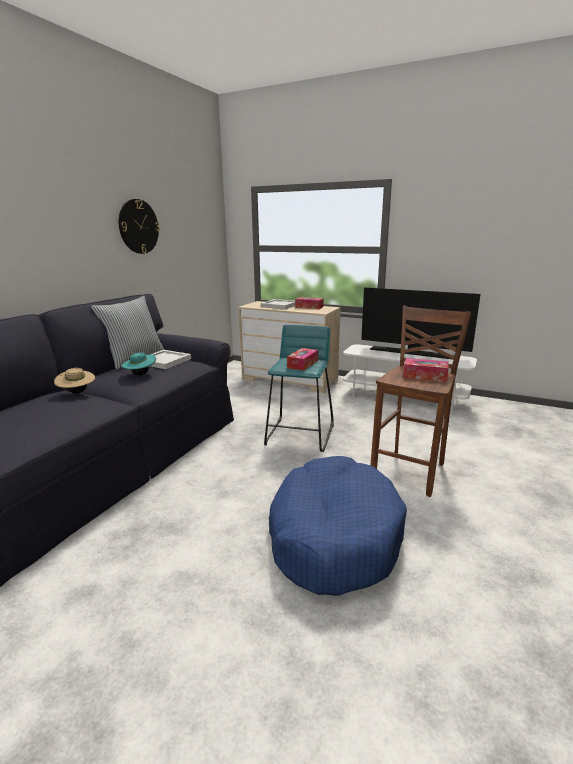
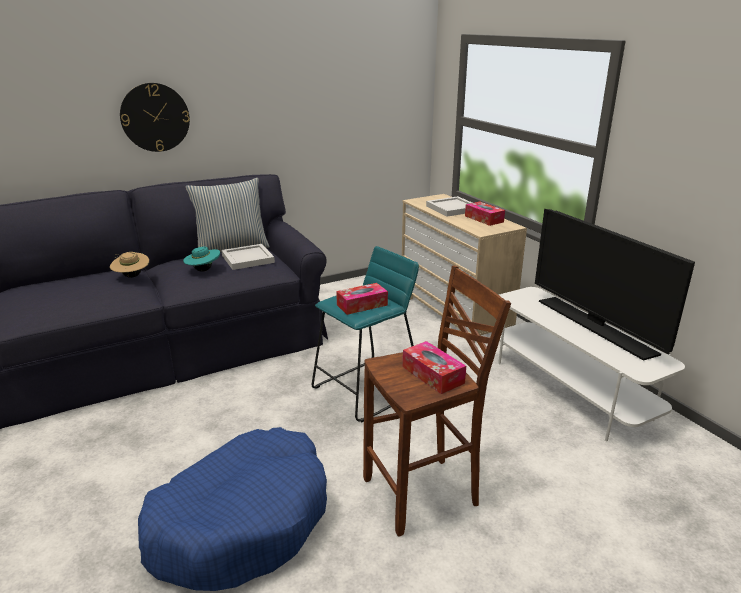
camera: 35 degrees right, 5 degrees up
wall clock [119,199,160,254] -> wall clock moved to [120,83,190,152]

